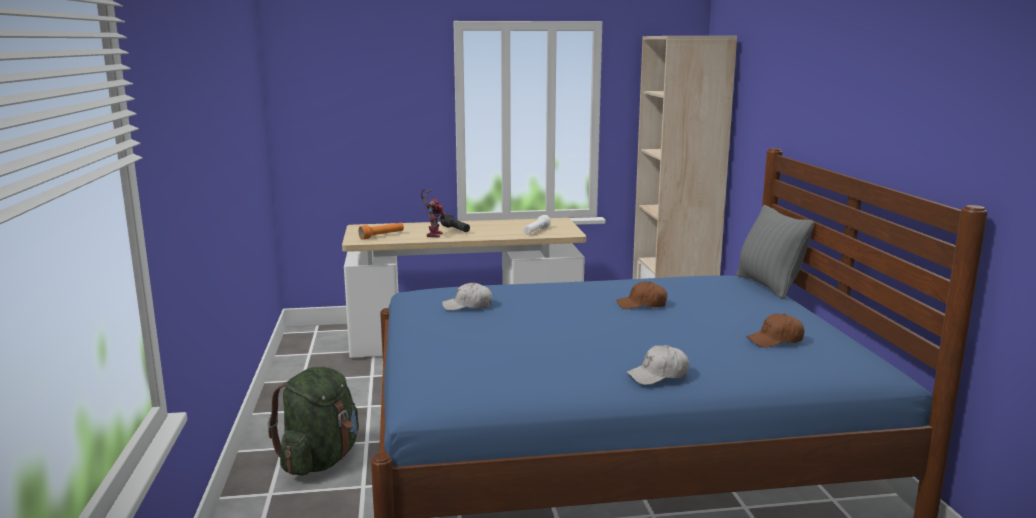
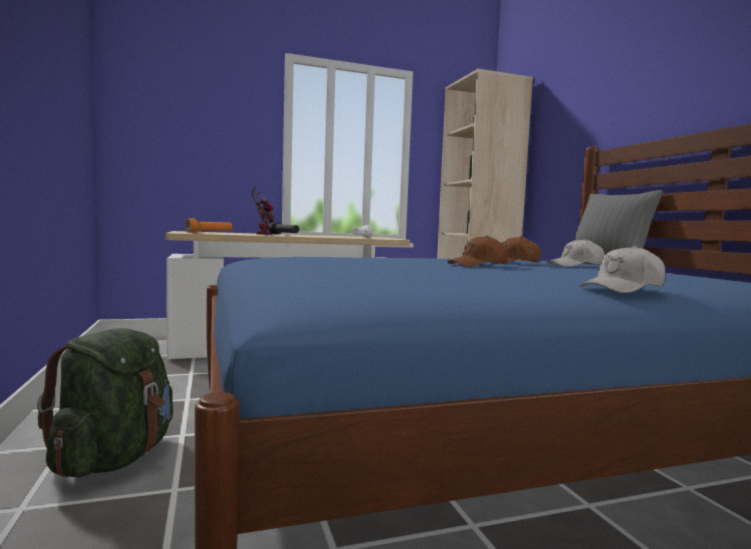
camera: 10 degrees left, 10 degrees down
white cap [442,283,492,311] -> white cap moved to [547,239,605,267]
brown cap [746,314,804,348] -> brown cap moved to [448,235,508,267]

